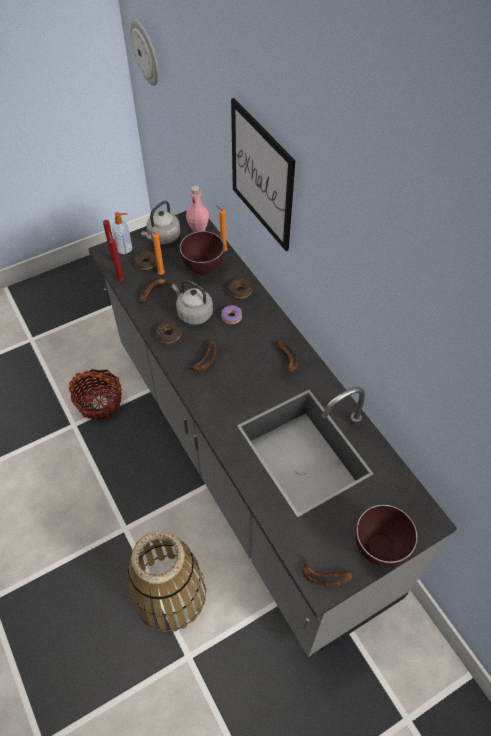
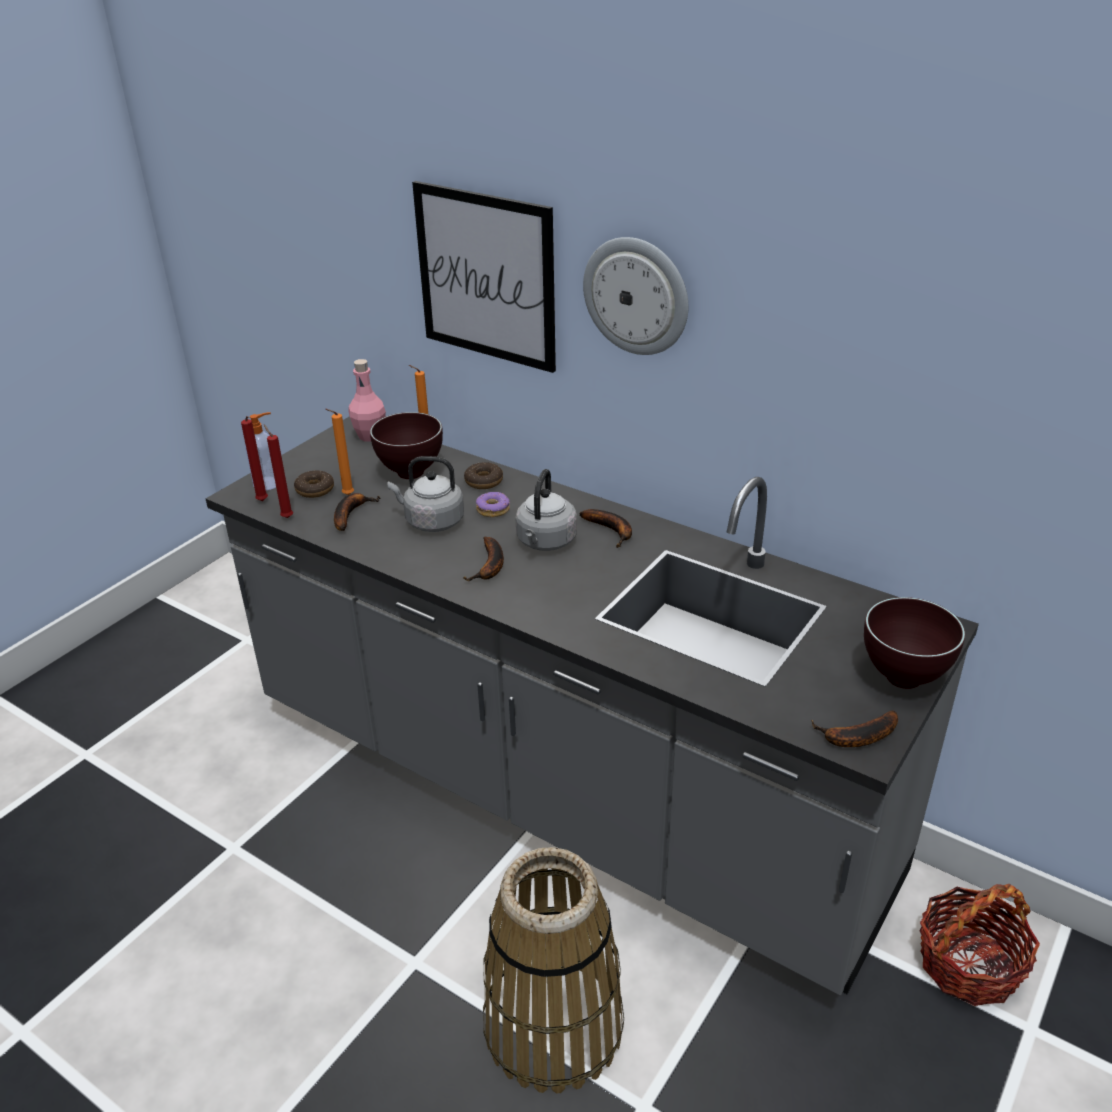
camera: 25 degrees left, 20 degrees down
basket [69,369,122,421] -> basket moved to [919,884,1040,1006]
wall clock [130,20,159,86] -> wall clock moved to [583,237,688,355]
grey kettle [141,201,180,244] -> grey kettle moved to [515,469,577,551]
donut [156,321,181,344] -> none

